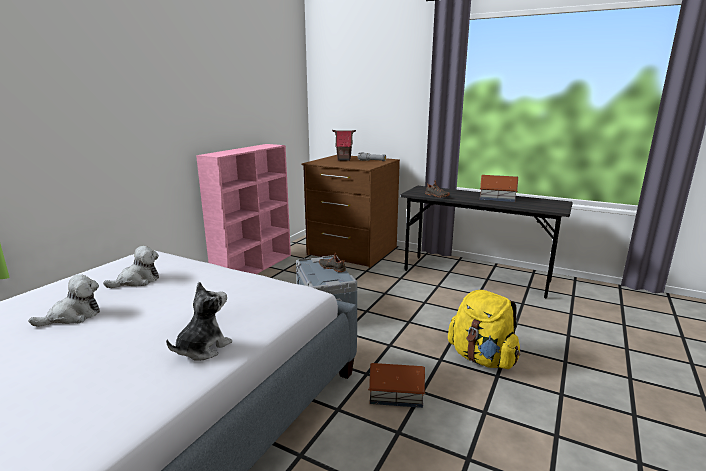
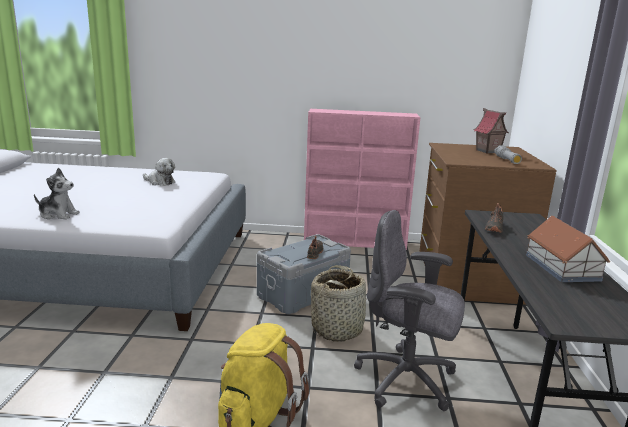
camera: 65 degrees right, 0 degrees up
plush toy [29,275,100,327] -> none
toy house [368,363,425,408] -> none
none -> basket [311,265,367,342]
none -> grey office chair [354,210,465,411]

